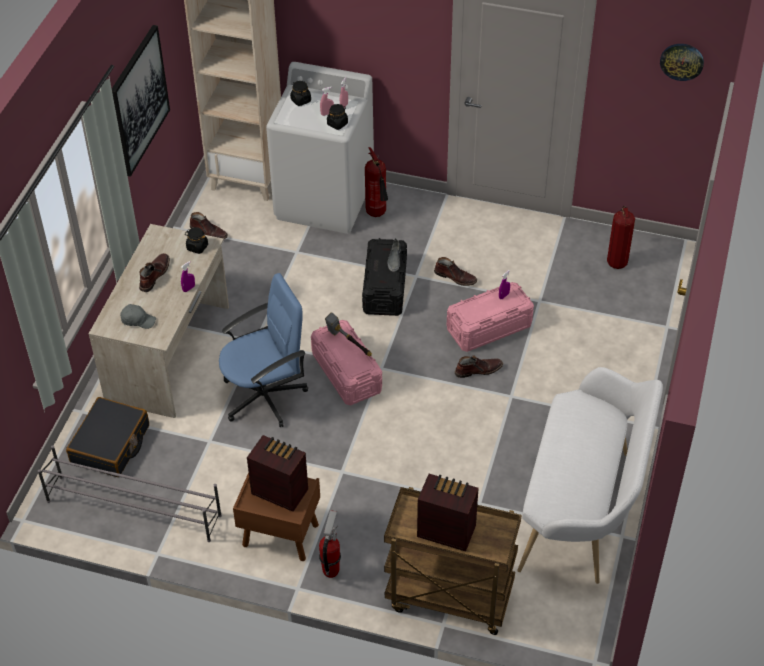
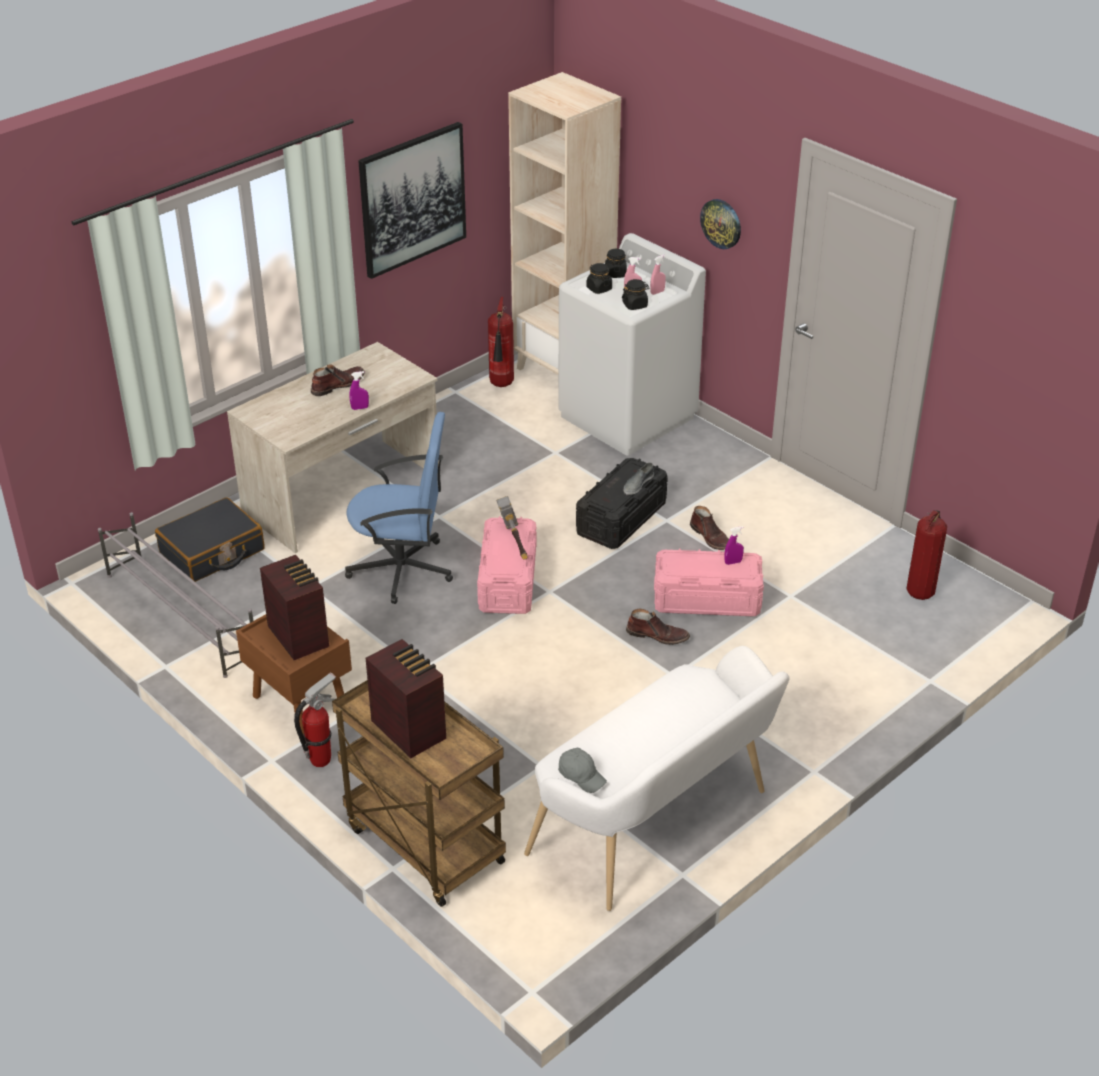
camera: 30 degrees right, 10 degrees down
grey cap [120,304,156,329] -> grey cap moved to [558,748,607,793]
black jar [185,227,208,254] -> black jar moved to [586,263,612,294]
brown boot [190,212,228,239] -> none
fire extinguisher [365,147,388,217] -> fire extinguisher moved to [488,297,514,387]
wall clock [660,44,704,81] -> wall clock moved to [700,199,741,249]

